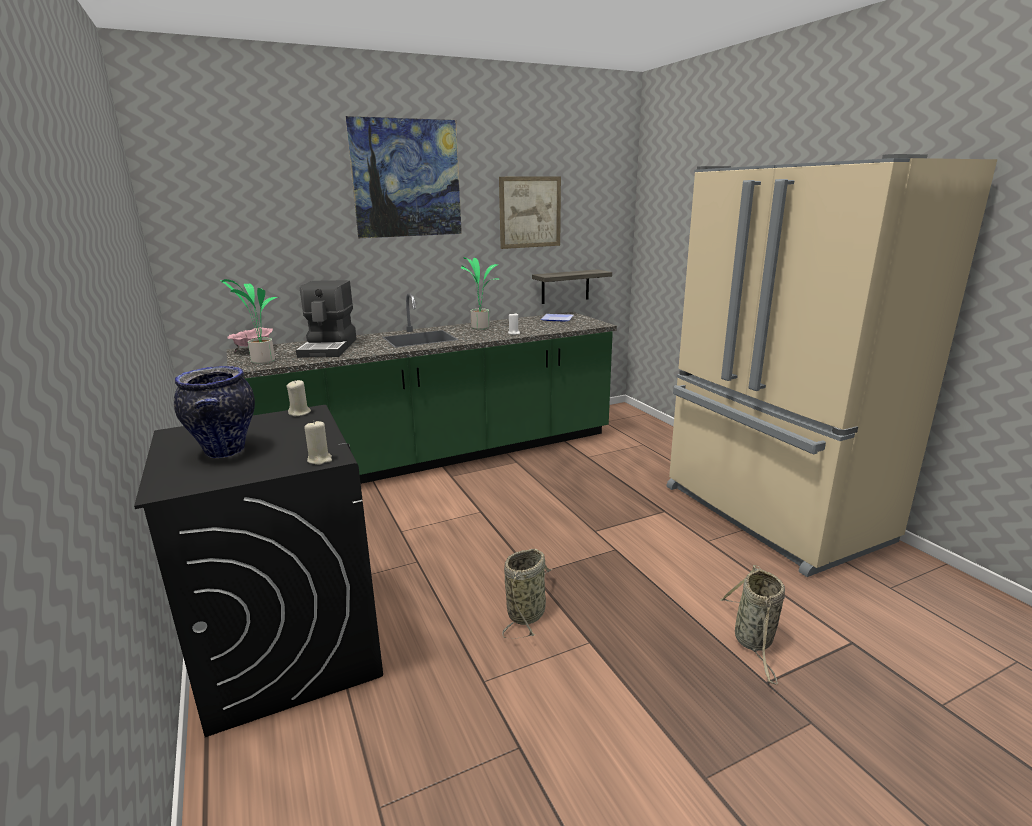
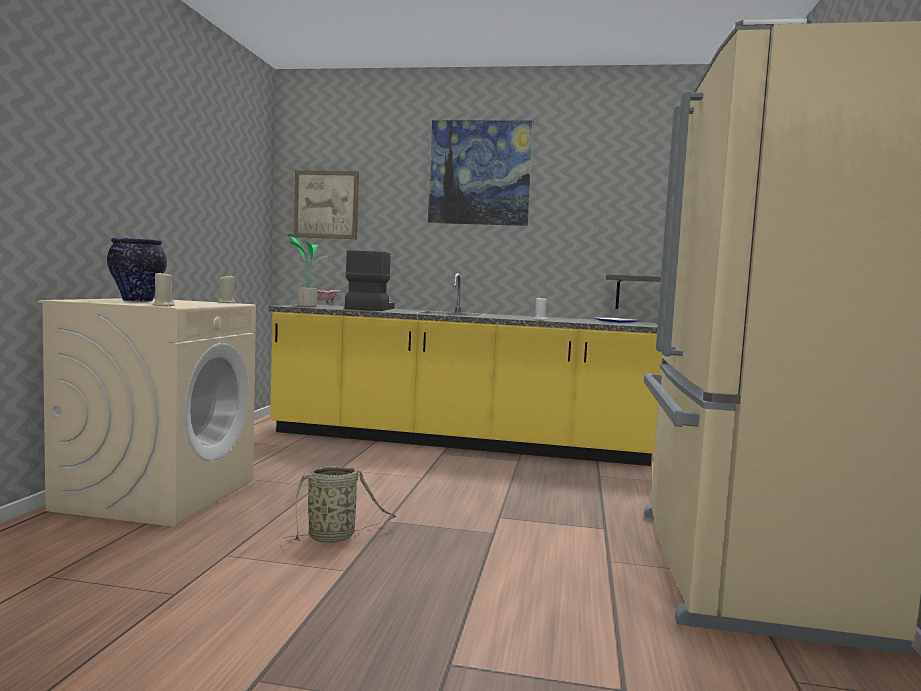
camera: 35 degrees right, 15 degrees down
black washing machine [134,405,383,737] -> beige washing machine [38,298,256,527]
green counter [226,293,617,484] -> yellow counter [269,273,662,466]
coffee machine [296,280,357,358] -> coffee machine turned 150 degrees clockwise [345,250,395,311]
potted plant [461,257,499,330] -> none
picture [499,176,561,249] -> picture moved to [294,170,359,239]
basket [719,565,785,684] -> none

